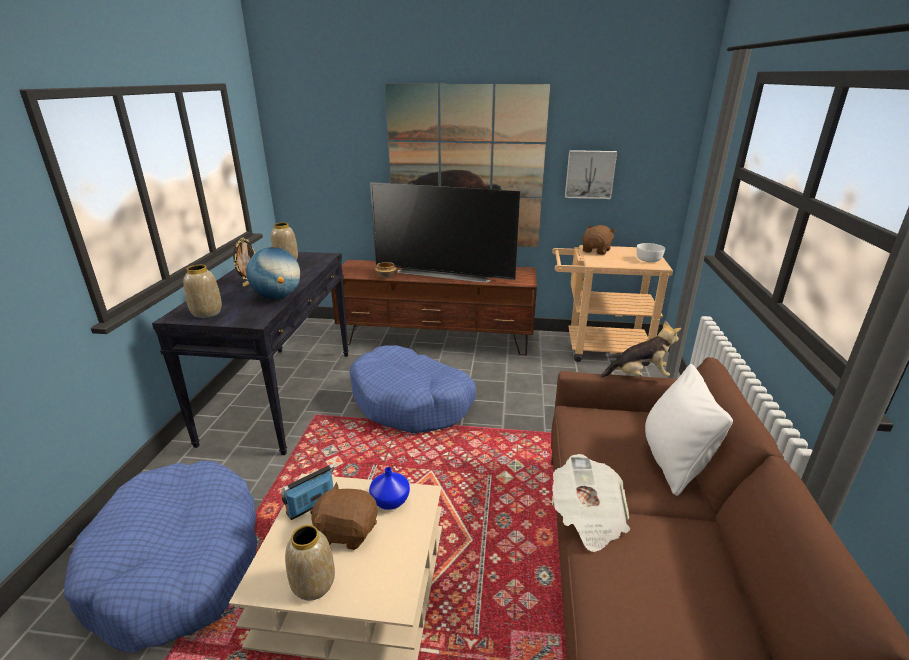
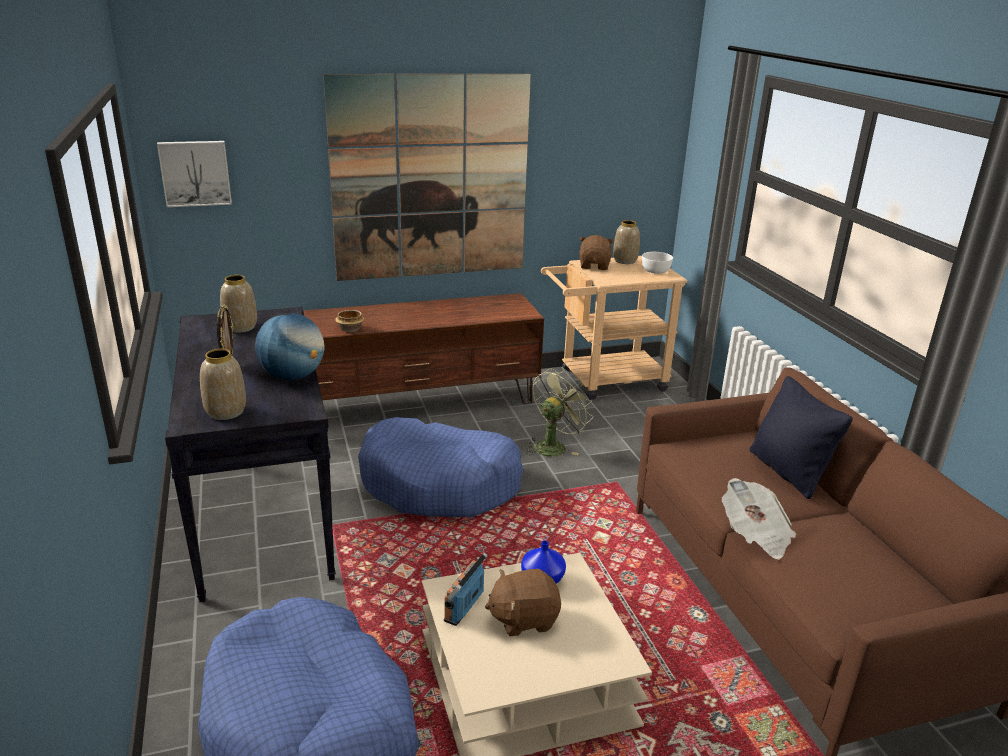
camera: 25 degrees left, 0 degrees up
vase [285,525,335,601] -> vase moved to [613,220,640,264]
television [370,182,520,283] -> none
picture [565,150,617,199] -> picture moved to [157,141,232,207]
plush toy [600,320,681,378] -> none
white pillow [645,364,733,496] -> black pillow [749,376,853,499]
none -> green fan [525,368,593,457]

